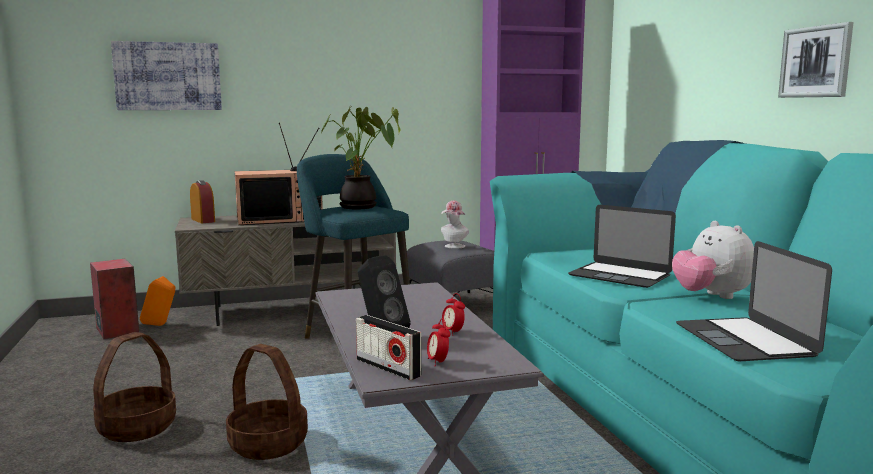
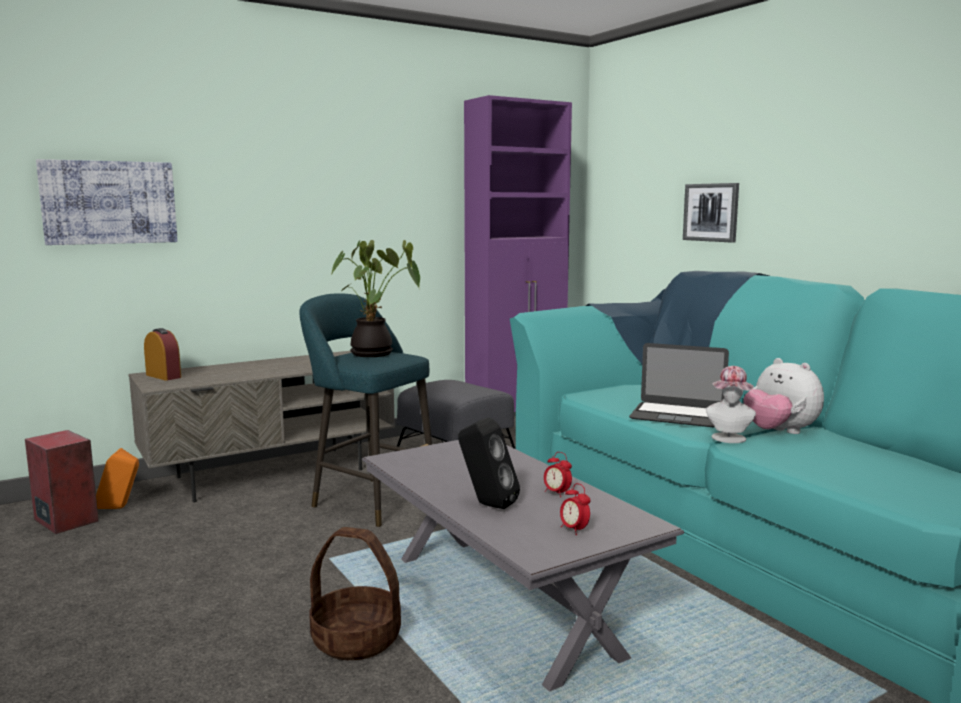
camera: 15 degrees left, 0 degrees up
basket [93,332,176,442] -> none
television [235,123,323,225] -> none
radio [356,315,422,380] -> none
hat [441,201,469,249] -> hat moved to [706,366,756,443]
laptop [676,241,832,361] -> none
picture [778,22,853,98] -> picture moved to [683,183,739,243]

